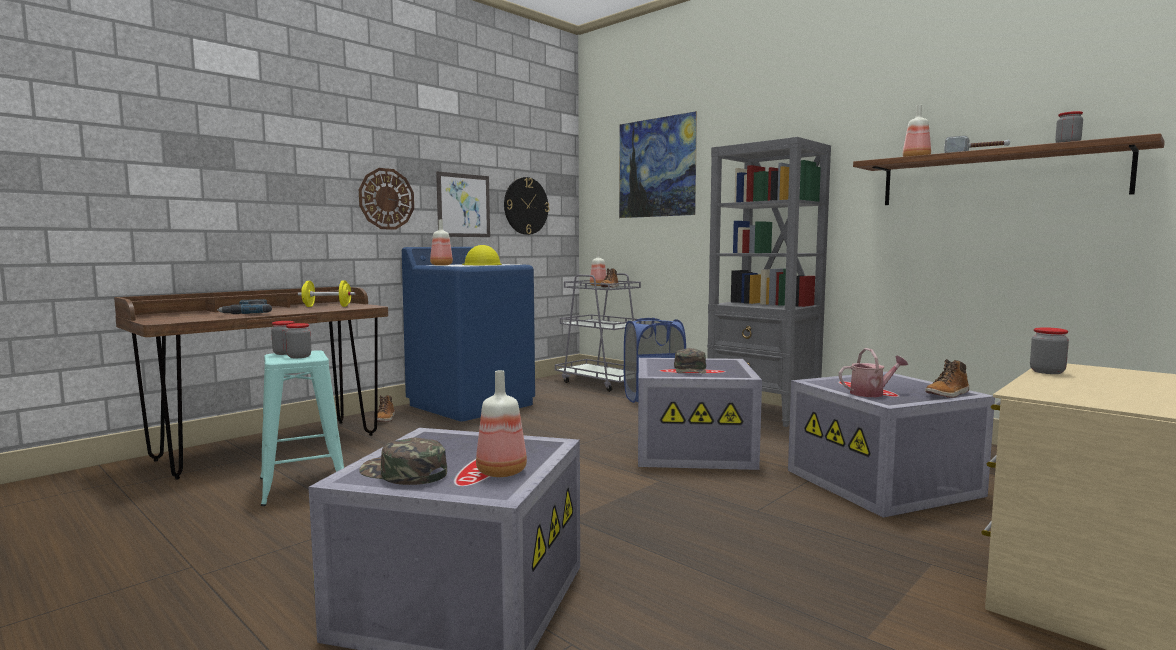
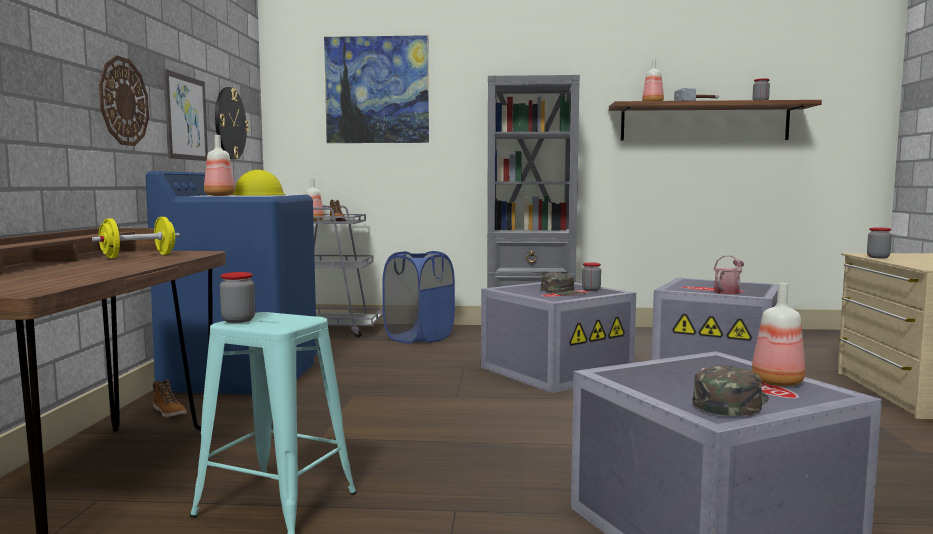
camera: 40 degrees left, 0 degrees up
power drill [217,299,272,314] -> none
jar [285,323,311,358] -> jar moved to [582,262,601,291]
green cap [359,438,447,485] -> green cap turned 135 degrees clockwise [693,365,769,416]
boot [925,359,969,398] -> none

